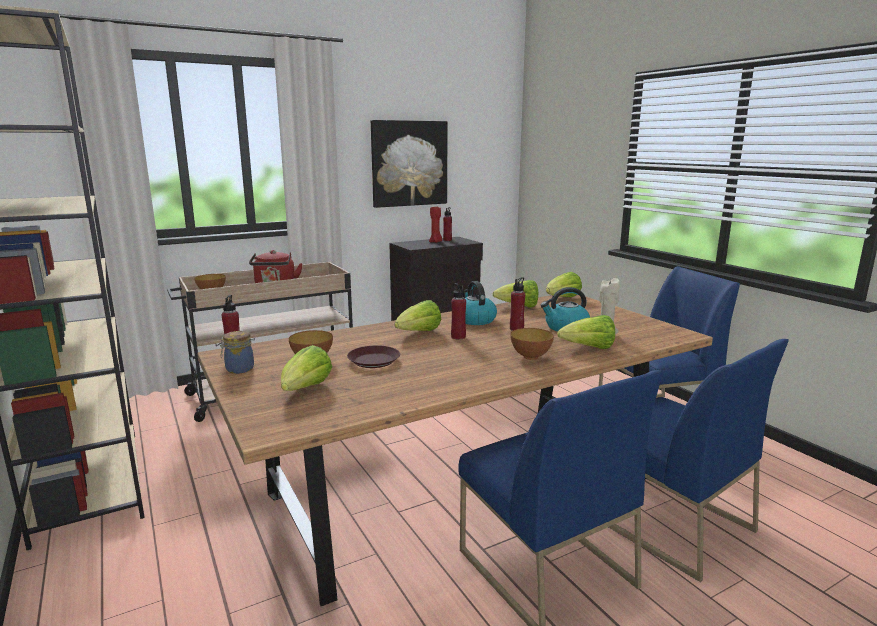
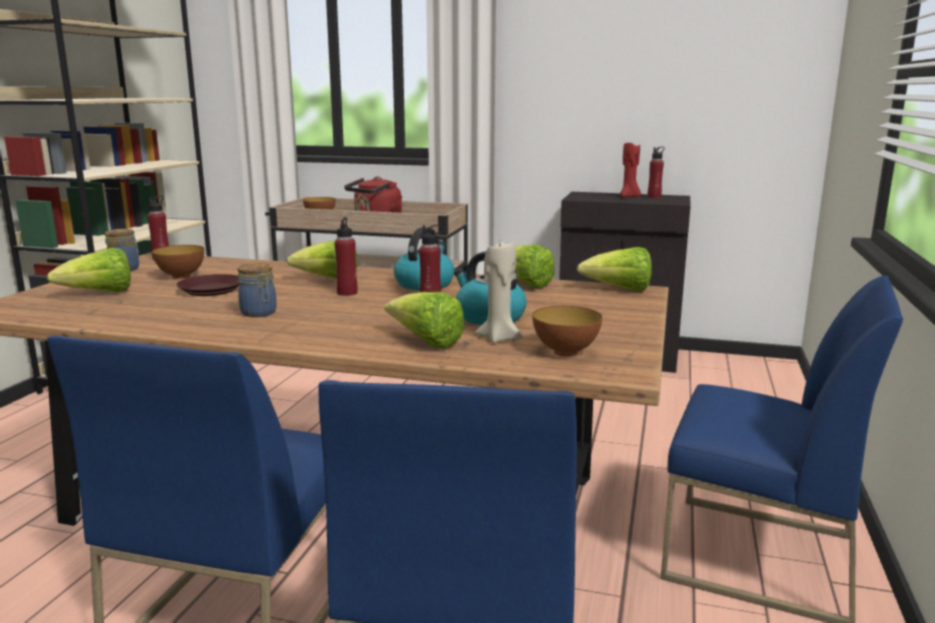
camera: 45 degrees right, 0 degrees up
picture [371,120,448,208] -> none
bowl [510,328,554,360] -> bowl moved to [532,306,602,356]
none -> jar [238,263,277,317]

